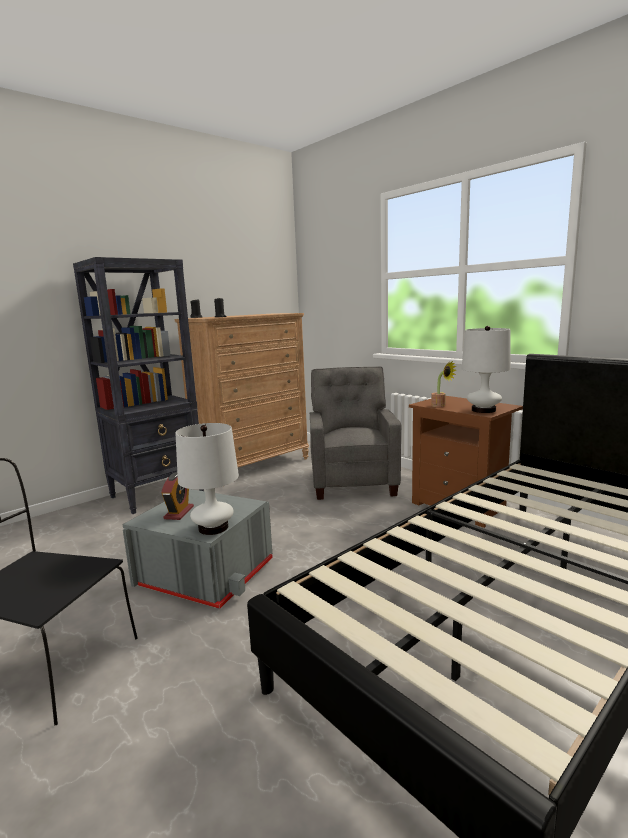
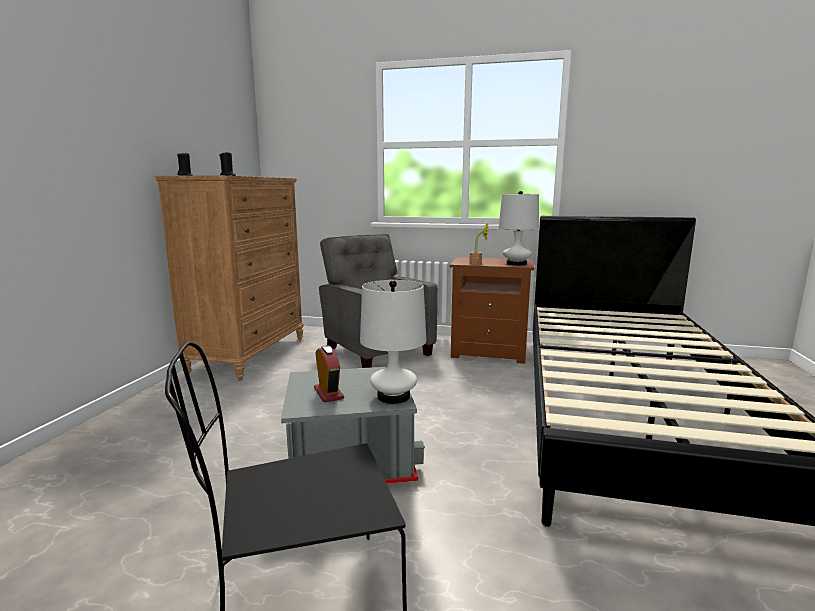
camera: 35 degrees left, 0 degrees up
black bookcase [73,257,204,514] -> none

